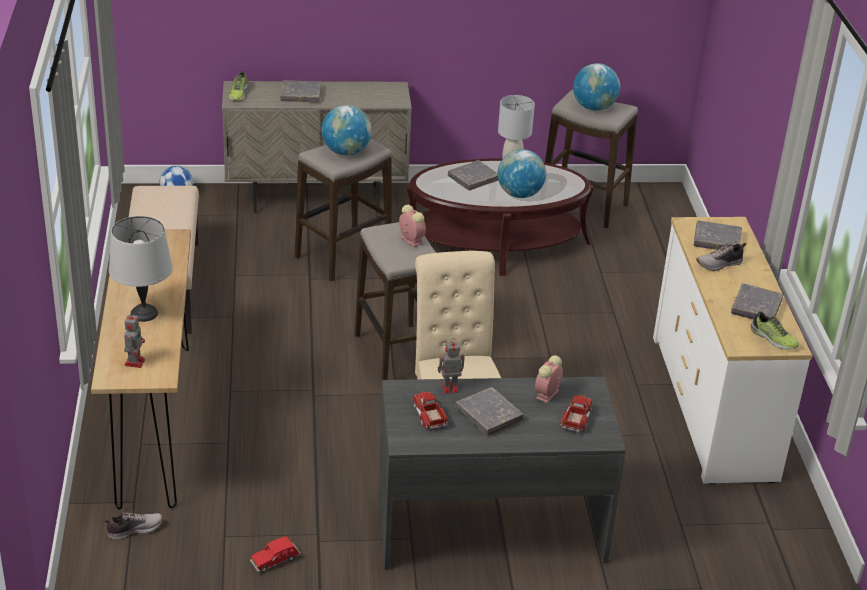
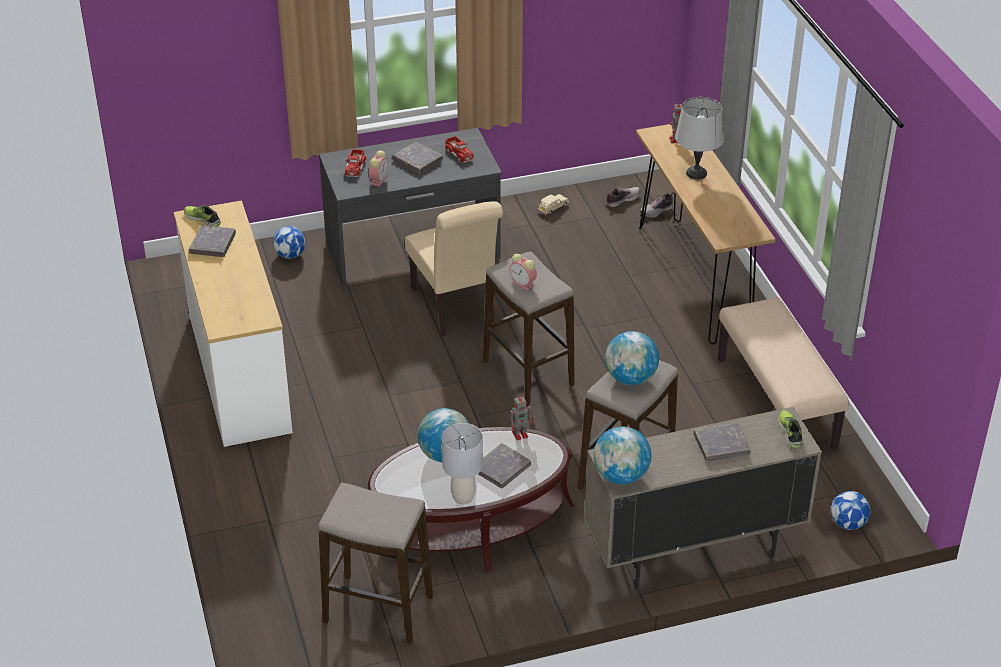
camera: 170 degrees right, 5 degrees up
red toy car [250,536,301,573] -> beige toy car [537,194,569,215]
toy robot [438,338,464,394] -> toy robot moved to [510,395,532,440]
globe [573,63,620,111] -> globe moved to [593,427,651,484]
grey book [694,220,742,250] -> none
shoe [696,243,746,271] -> shoe moved to [606,187,640,207]
none -> football [273,226,306,259]

